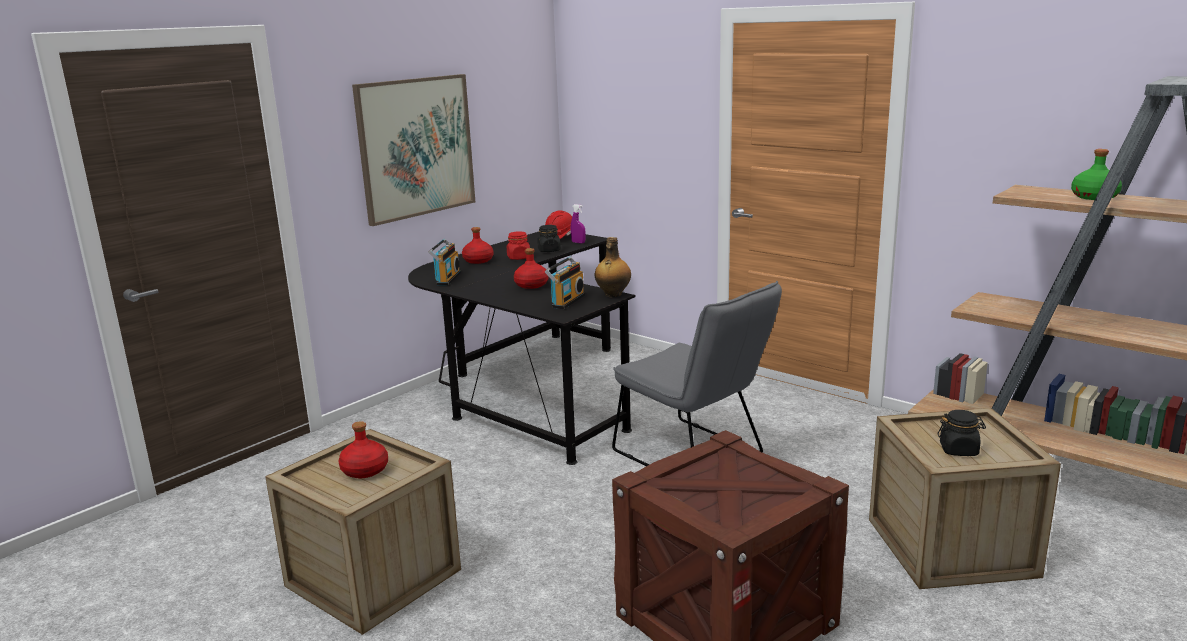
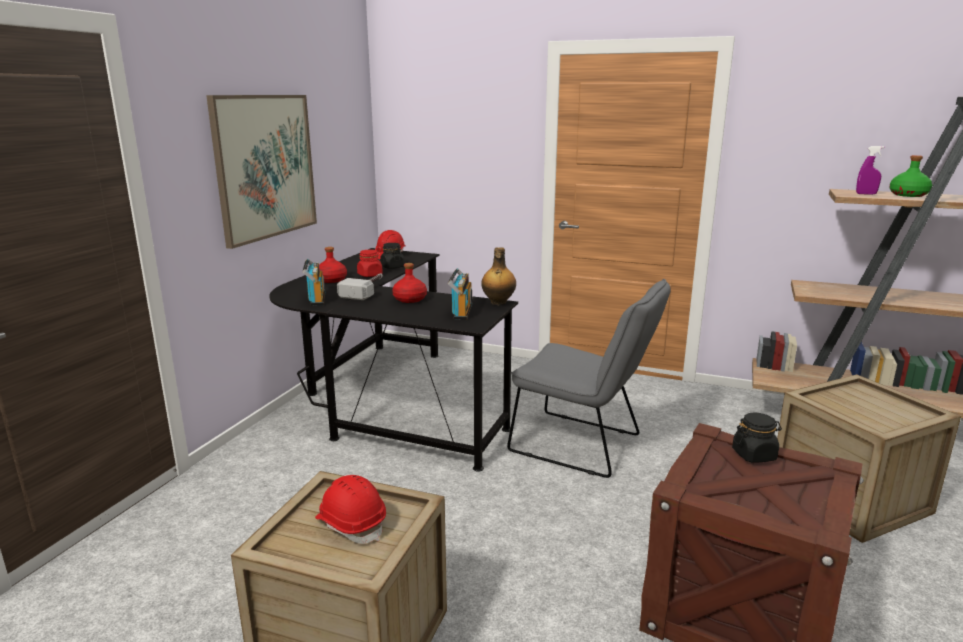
camera: 20 degrees left, 0 degrees up
red bottle [338,421,388,478] -> red hard hat [315,475,386,544]
purple spray bottle [571,204,586,243] -> purple spray bottle moved to [856,146,884,195]
black jar [938,410,986,456] -> black jar moved to [732,412,782,463]
none -> hammer [337,274,383,300]

